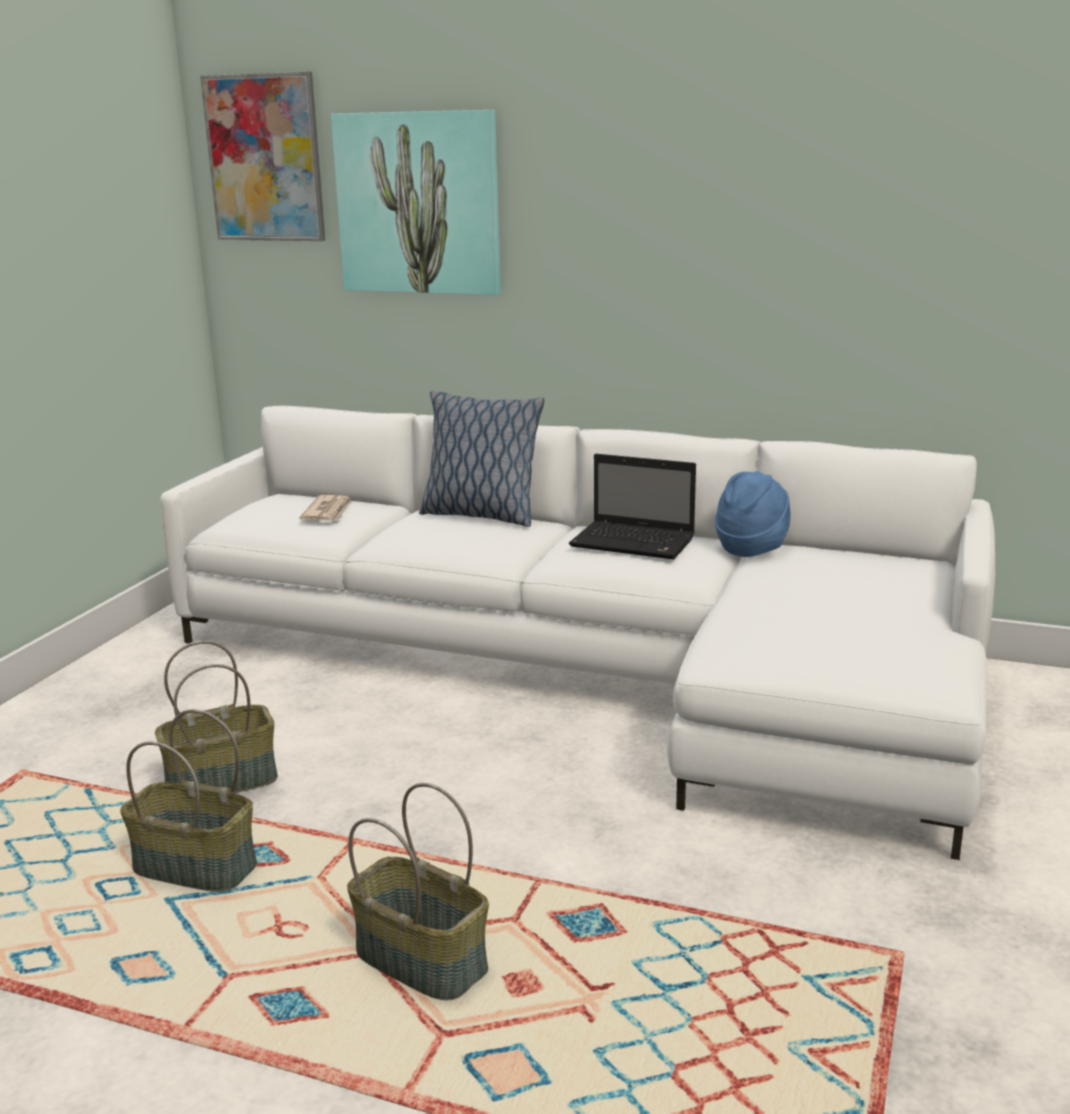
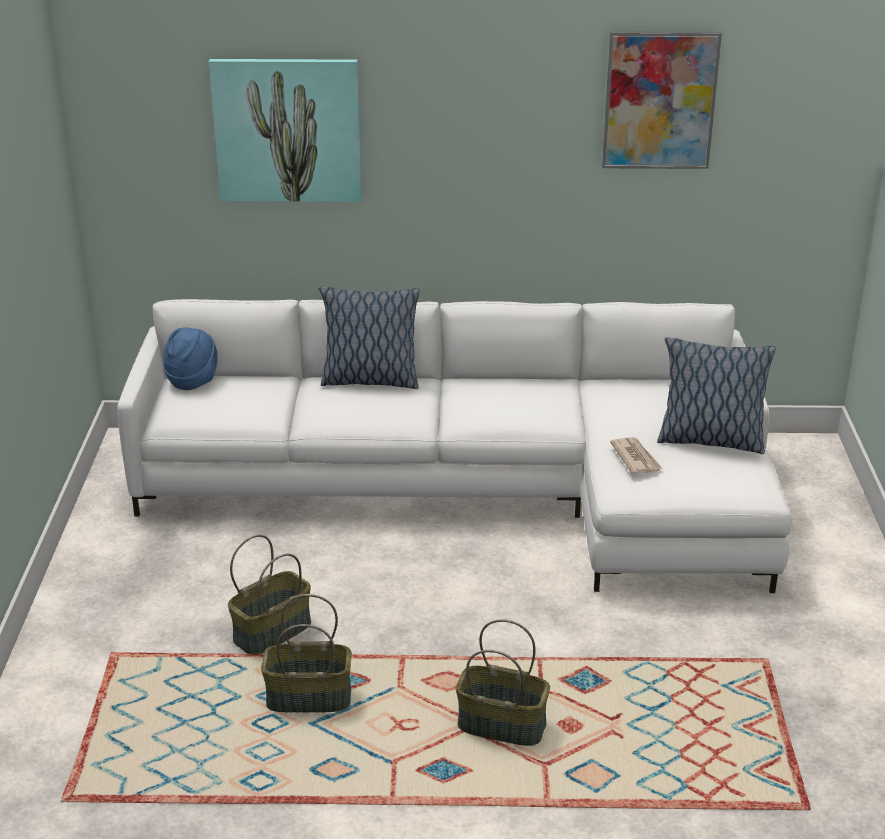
camera: 20 degrees left, 10 degrees up
picture [200,72,325,241] -> picture moved to [602,31,722,169]
newspaper [299,495,351,521] -> newspaper moved to [610,437,663,474]
laptop [569,454,696,560] -> none
blue hat [715,471,791,557] -> blue hat moved to [163,328,218,390]
none -> pillow [657,337,776,454]

